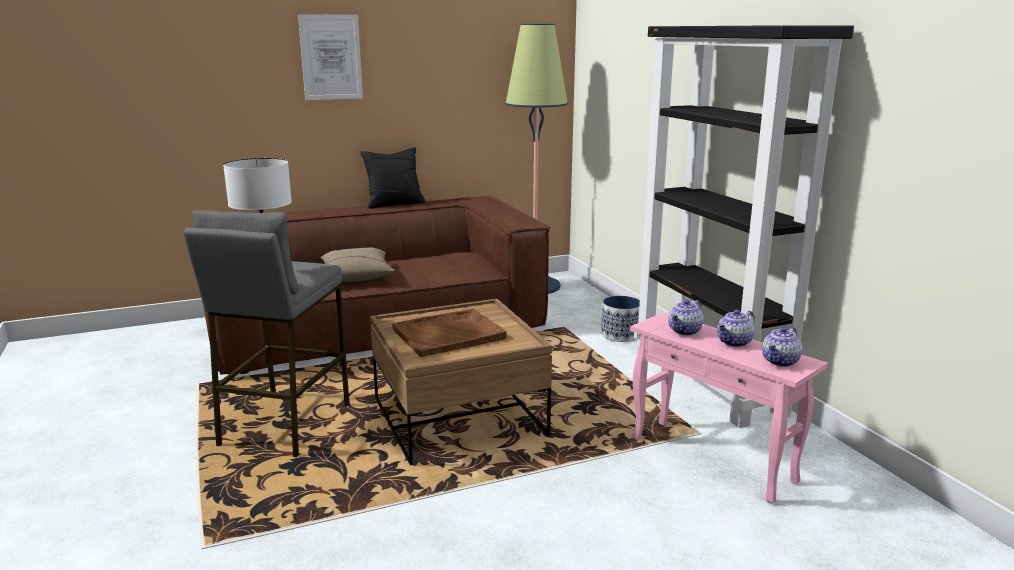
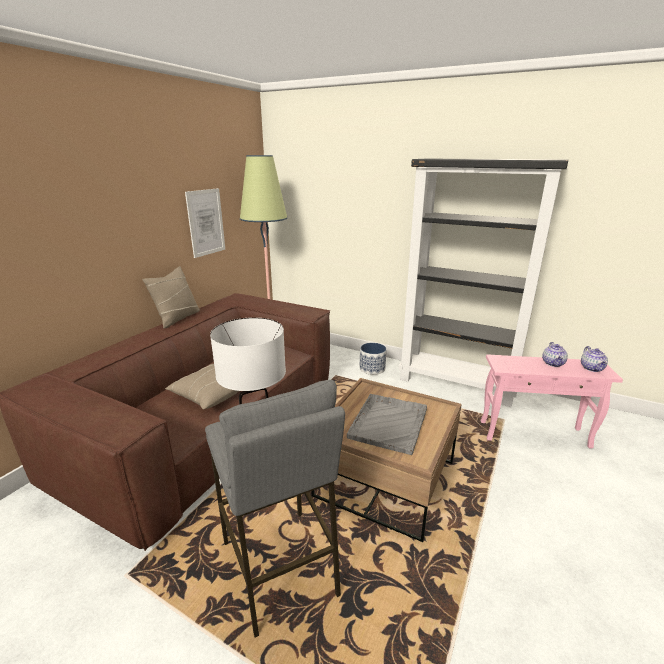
camera: 40 degrees left, 5 degrees up
picture [298,14,363,100] -> picture moved to [185,188,225,258]
black pillow [360,147,426,209] -> beige pillow [142,266,200,329]
brown tray [392,308,507,357] -> grey tray [347,394,427,455]
teapot [668,300,703,336] -> none

